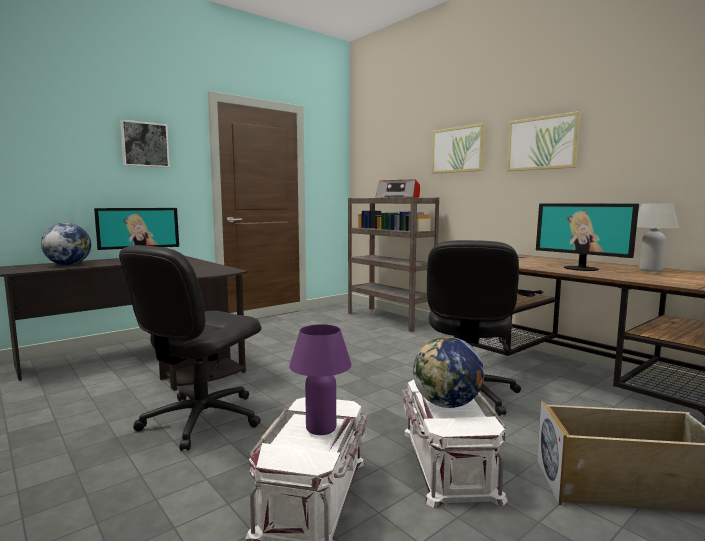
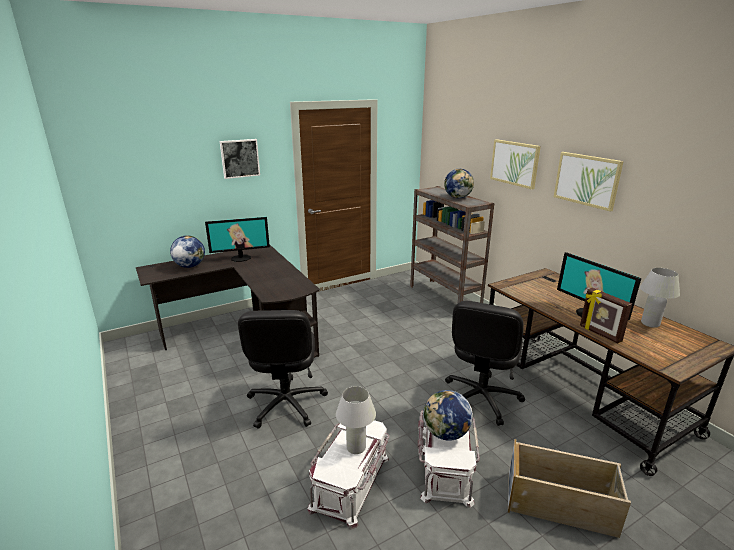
camera: 10 degrees right, 15 degrees up
black office chair [119,245,262,451] -> black office chair turned 45 degrees counterclockwise [238,310,328,429]
purple table lamp [289,324,351,435] -> white table lamp [336,386,376,454]
radio [376,180,420,198] -> globe [444,169,474,198]
none -> picture frame [580,288,632,343]

